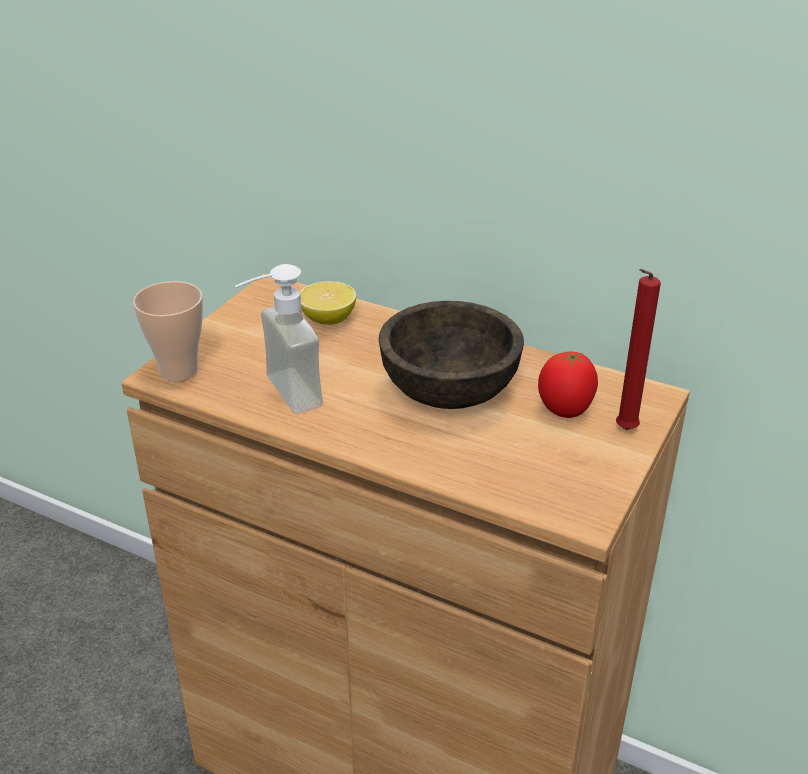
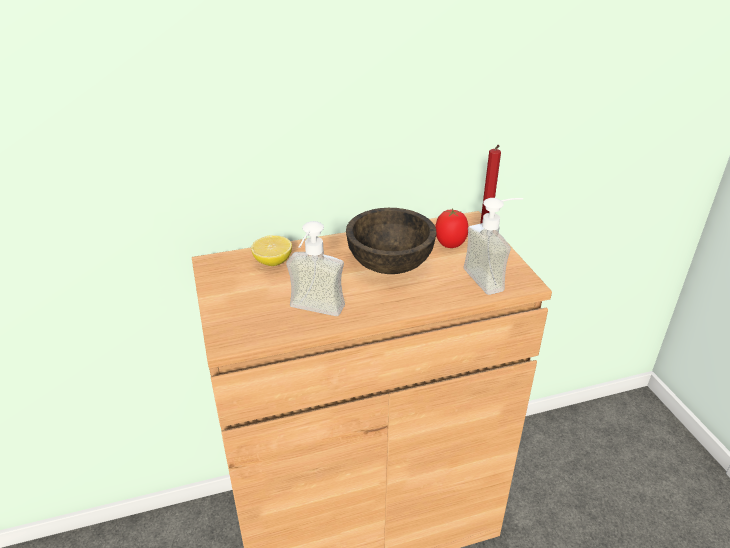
camera: 45 degrees left, 0 degrees up
cup [133,281,203,381] -> none
none -> soap dispenser [464,198,523,295]

